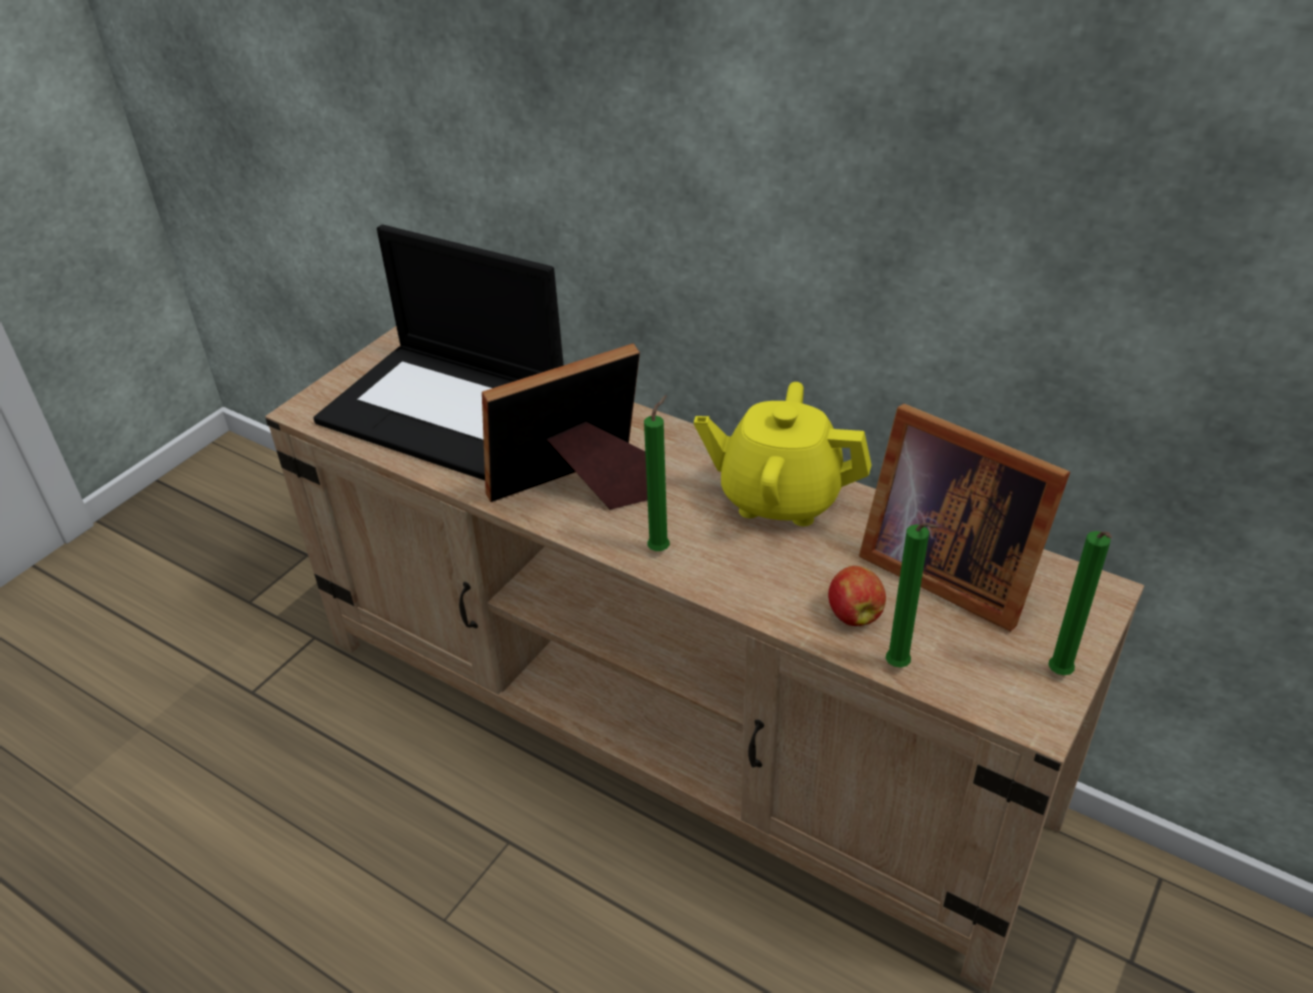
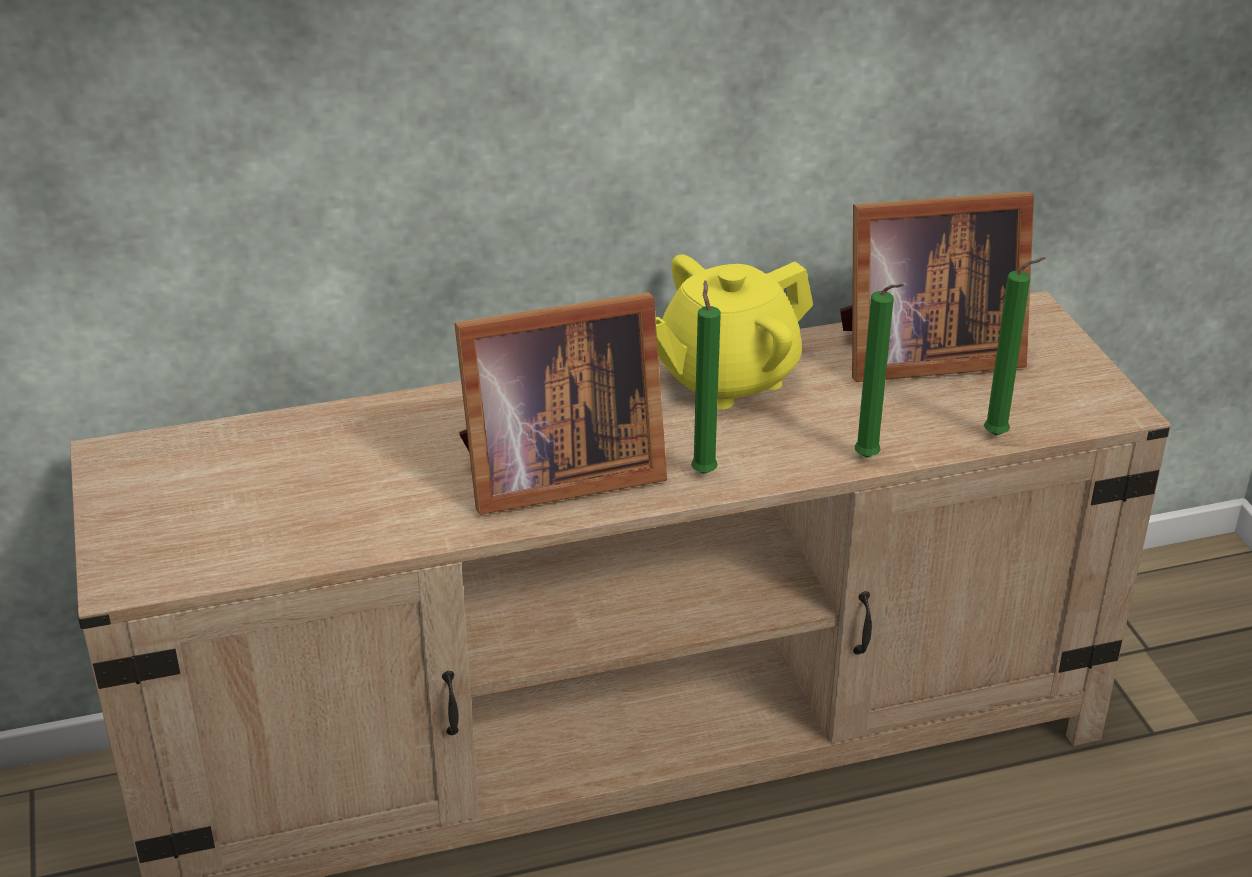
camera: 50 degrees left, 5 degrees down
laptop [313,225,564,480] -> none
picture frame [482,344,648,510] -> picture frame turned 120 degrees counterclockwise [455,292,667,515]
apple [828,566,886,626] -> none
green candle [1048,531,1112,675] -> green candle moved to [855,284,904,458]

